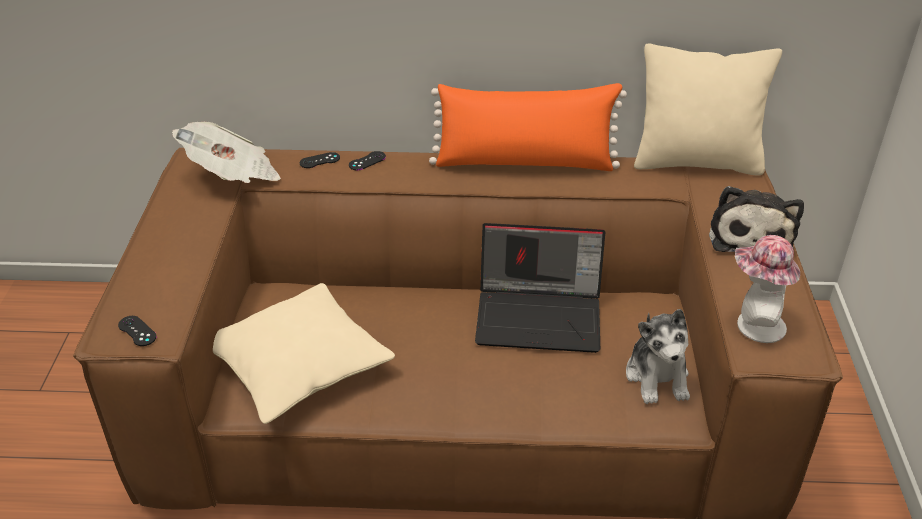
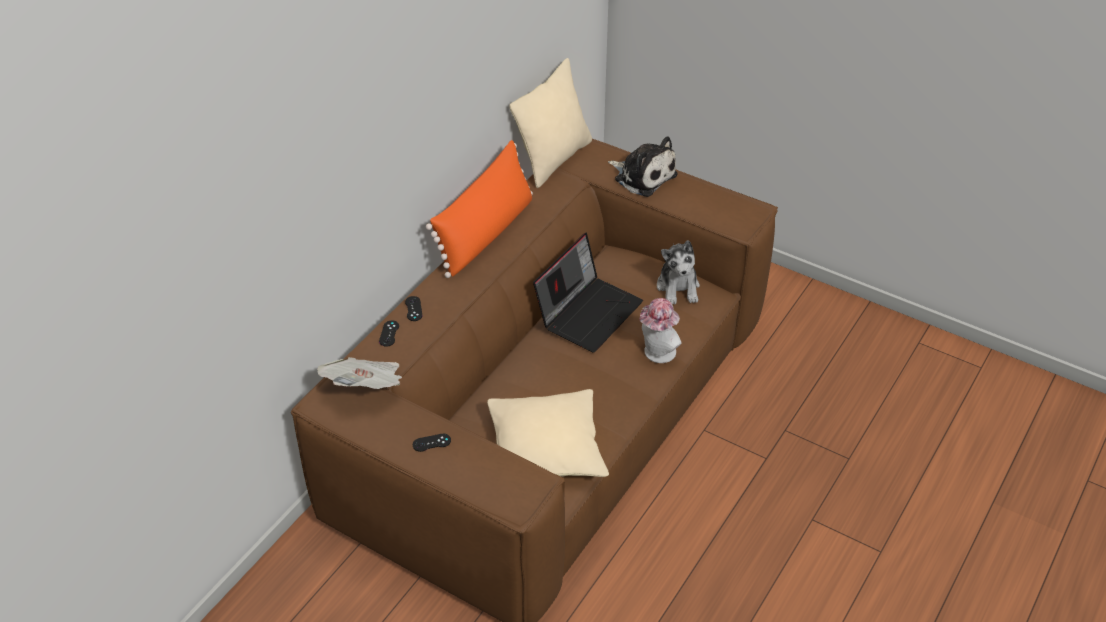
camera: 60 degrees left, 5 degrees up
black game controller [118,316,157,346] -> black game controller moved to [413,434,451,452]
plush toy [626,309,690,404] -> plush toy turned 60 degrees clockwise [657,240,700,305]
hat [735,235,800,343] -> hat moved to [640,298,681,363]

